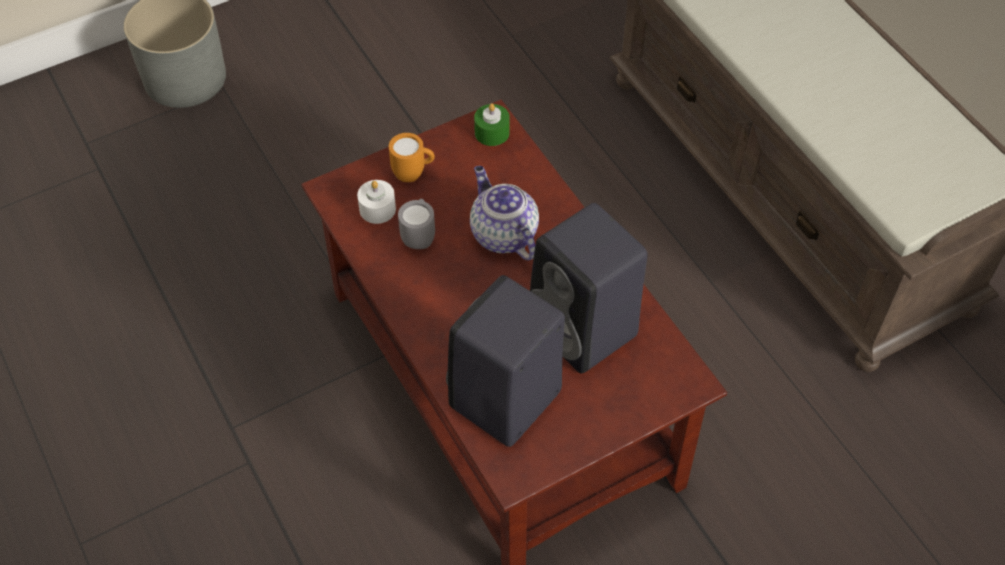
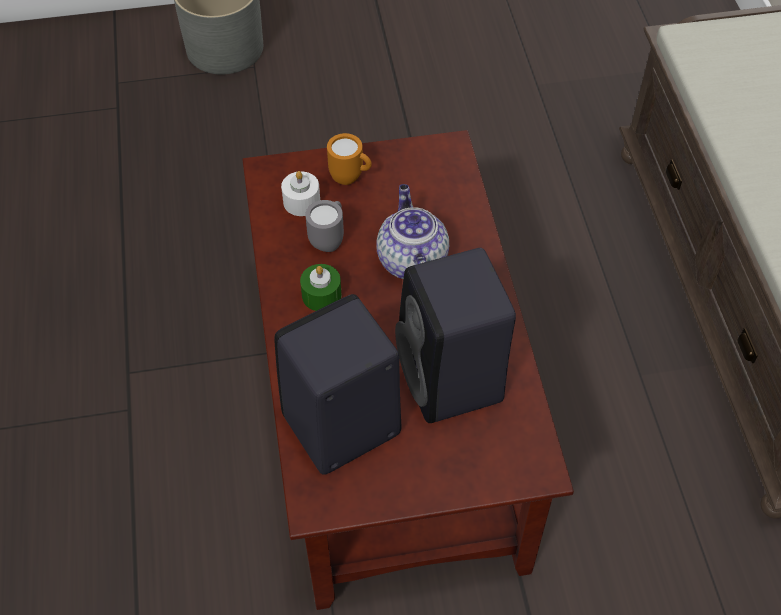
camera: 20 degrees right, 0 degrees up
green candle [474,103,510,146] -> green candle moved to [300,264,342,311]

